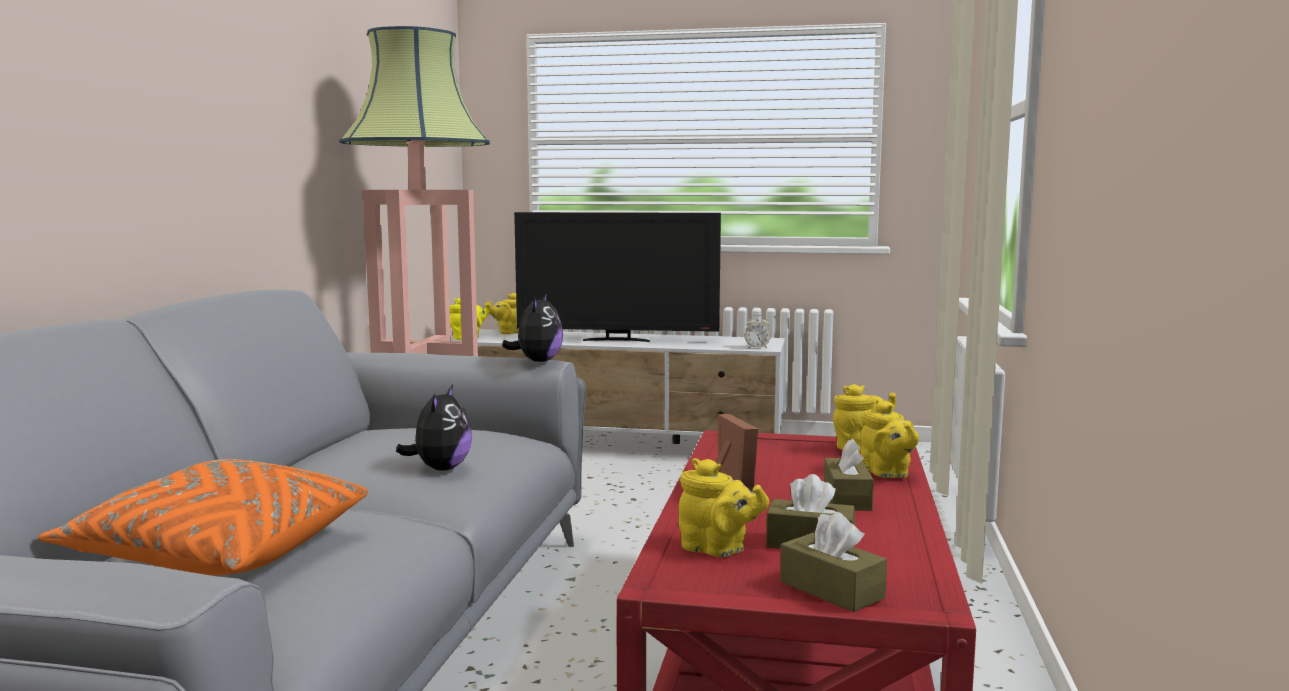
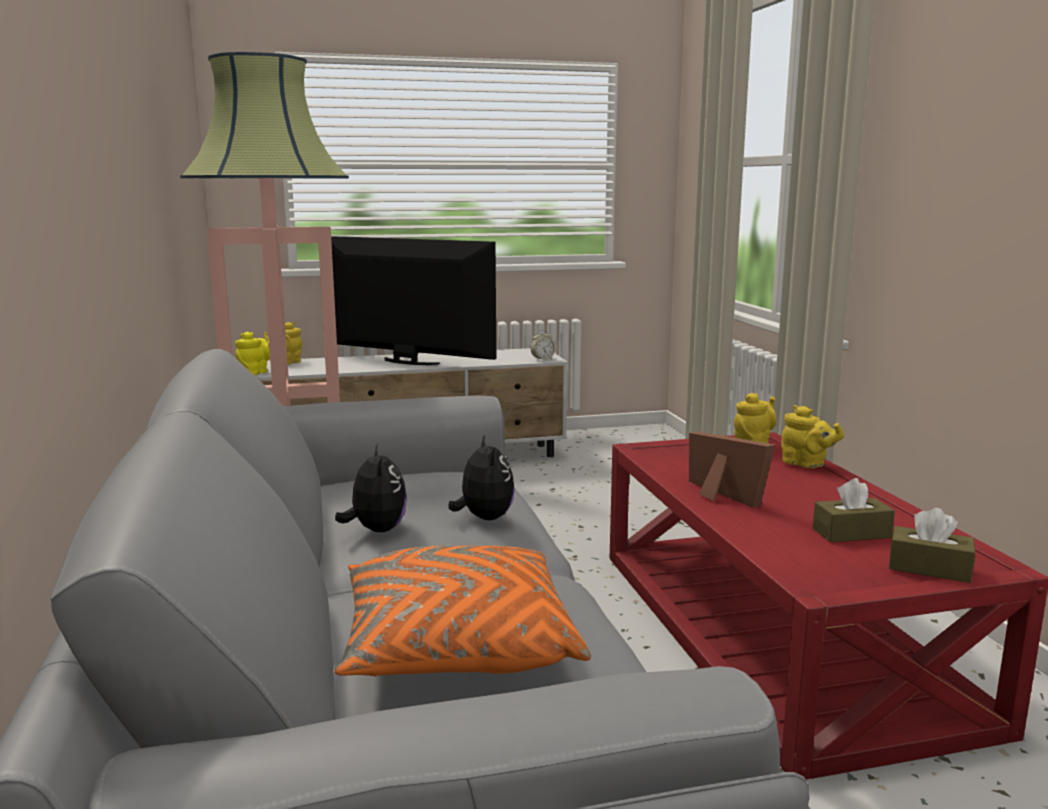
camera: 25 degrees left, 5 degrees up
plush toy [502,293,563,362] -> plush toy moved to [335,444,407,532]
television [514,212,721,342] -> television turned 135 degrees counterclockwise [331,236,496,365]
yellow teapot [679,458,770,557] -> none
brown tissue box [824,439,874,511] -> none

